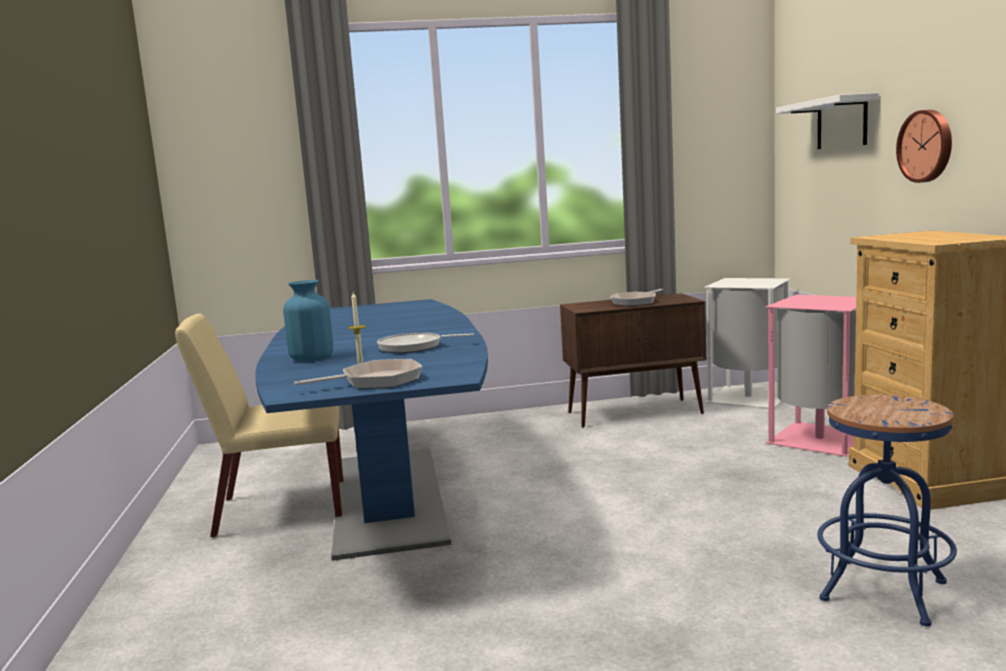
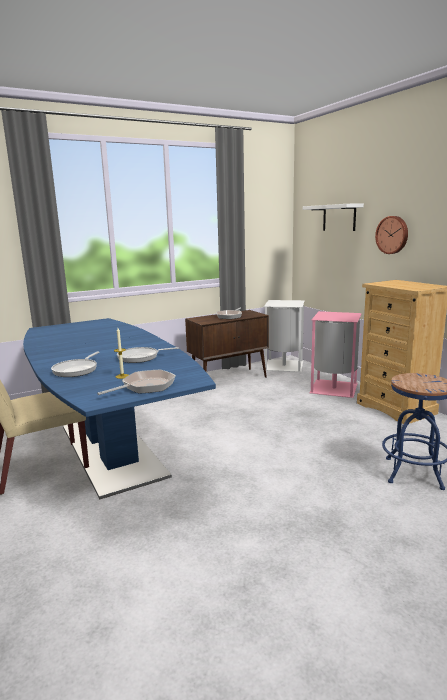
camera: 20 degrees left, 5 degrees up
blue vase [283,280,333,362] -> frying pan [51,352,99,377]

